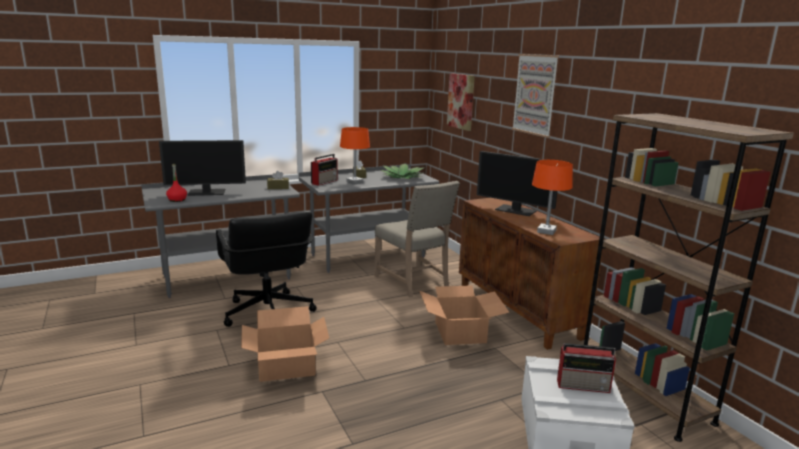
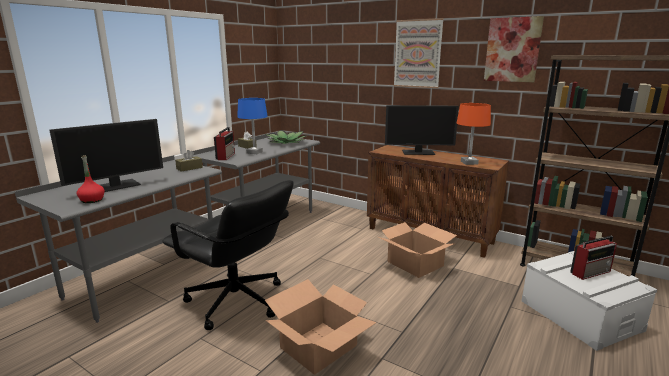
camera: 30 degrees left, 0 degrees up
orange table lamp [340,127,370,185] -> blue table lamp [237,98,268,154]
beige chair [374,181,460,297] -> none
picture [447,73,475,131] -> picture moved to [484,16,544,82]

